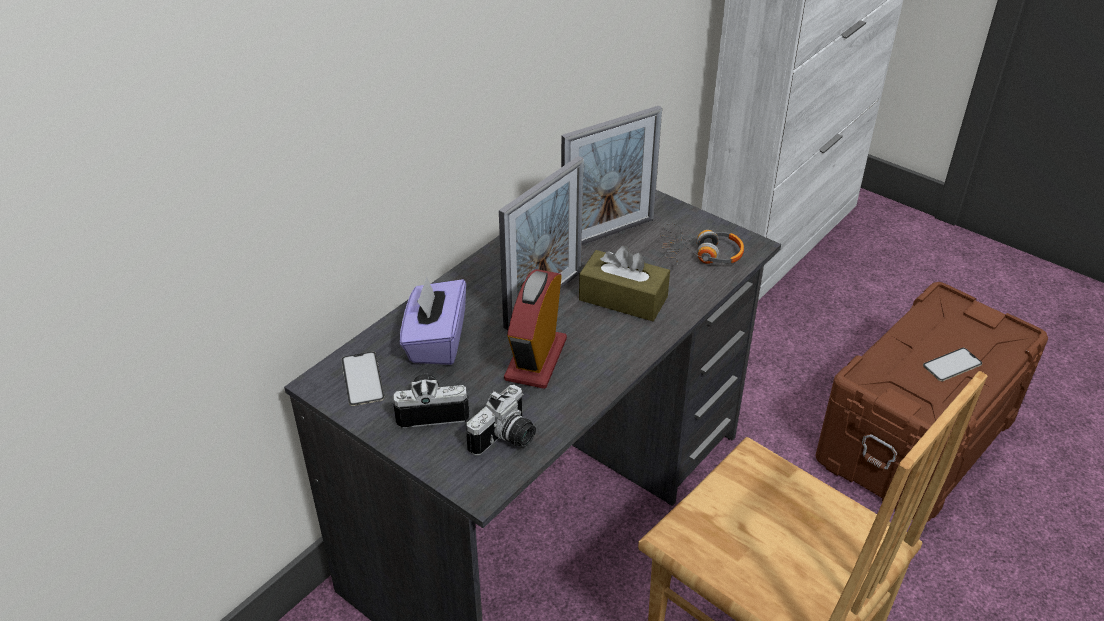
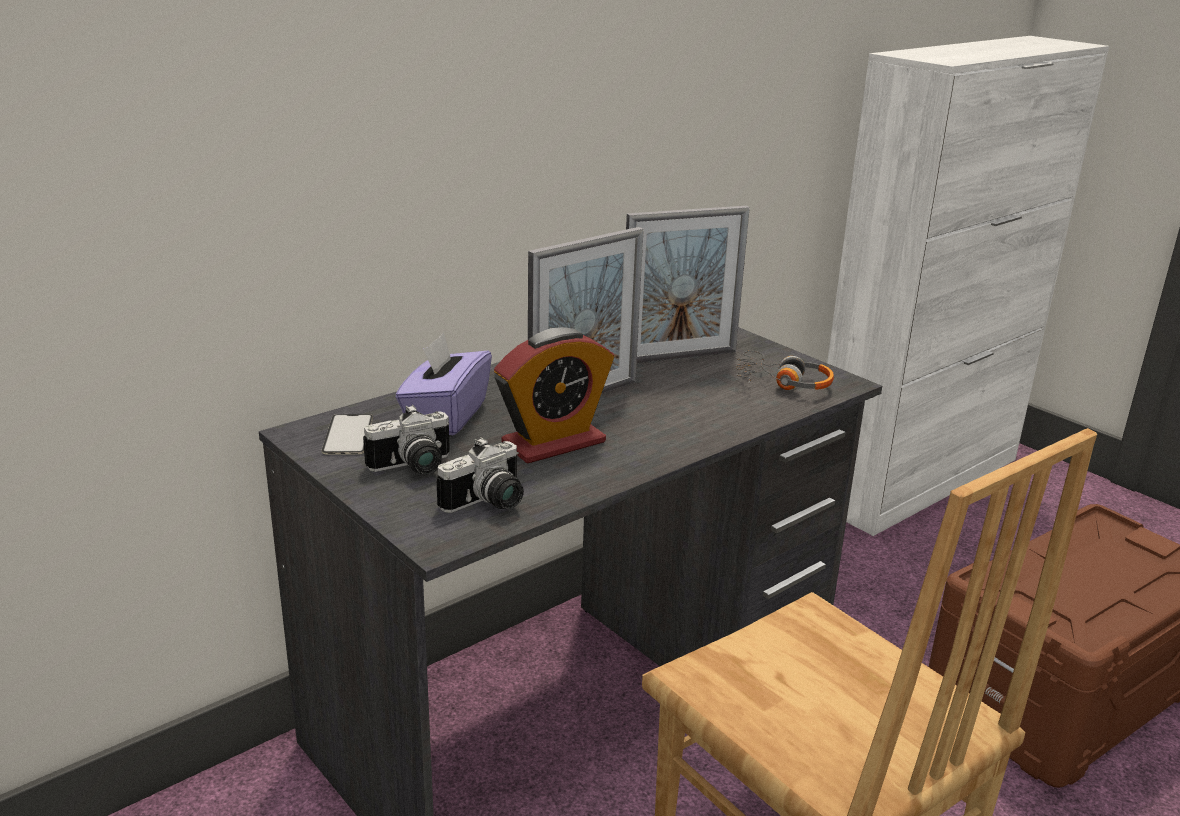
camera: 10 degrees right, 15 degrees down
camera [393,374,469,428] -> camera turned 150 degrees clockwise [363,405,450,475]
alarm clock [504,269,567,389] -> alarm clock turned 150 degrees counterclockwise [494,328,614,464]
brown tissue box [579,246,670,321] -> none
phone [923,348,982,381] -> none

